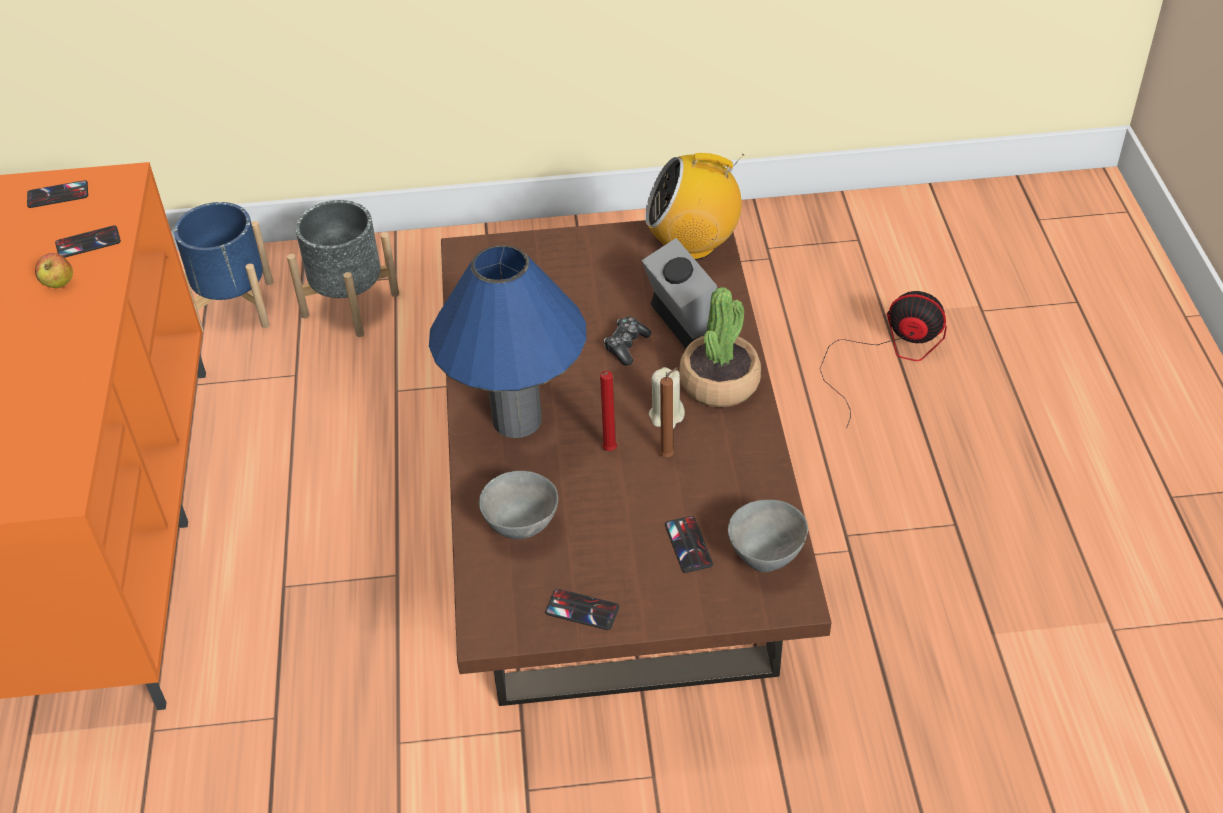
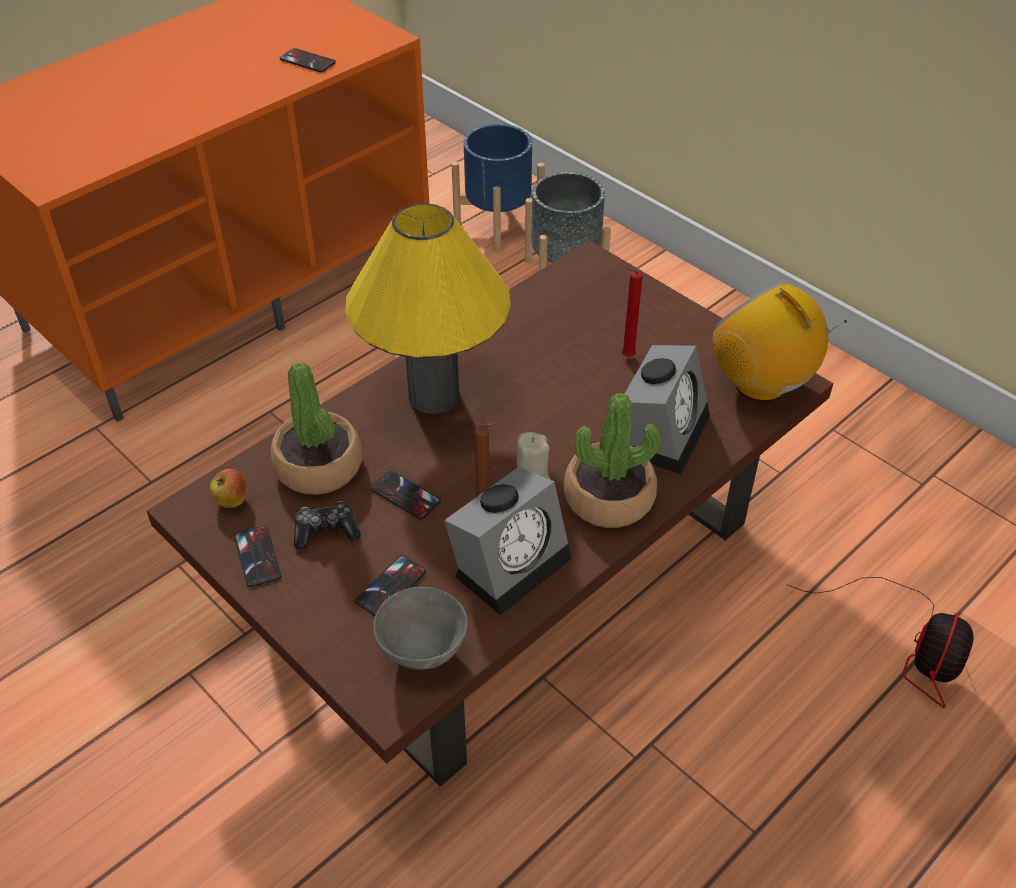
camera: 50 degrees right, 0 degrees up
phone [27,180,88,208] -> phone moved to [371,470,441,519]
apple [35,253,73,288] -> apple moved to [210,469,248,508]
blue table lamp [429,245,586,438] -> yellow table lamp [345,203,511,414]
grey bowl [479,471,558,539] -> potted plant [270,362,362,495]
red candle [600,371,617,451] -> red candle moved to [622,267,643,357]
game controller [604,317,652,366] -> game controller moved to [294,501,361,549]
fan [820,291,947,428] -> fan turned 45 degrees clockwise [788,577,974,709]
none -> alarm clock [444,467,572,615]

